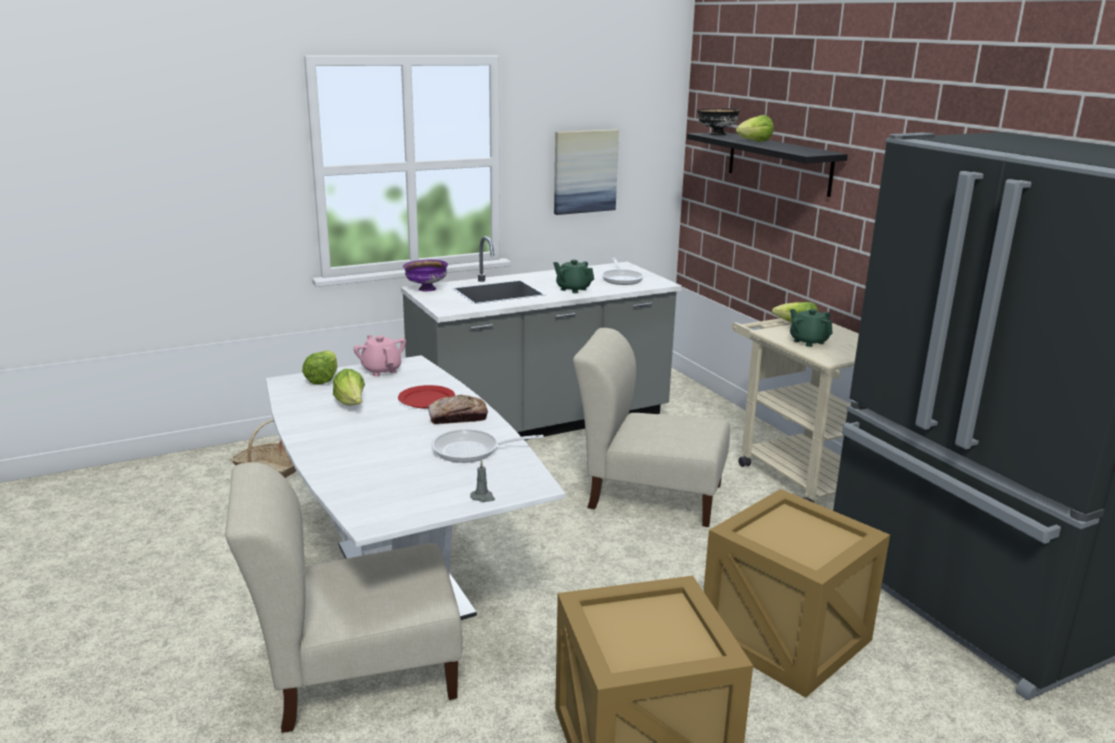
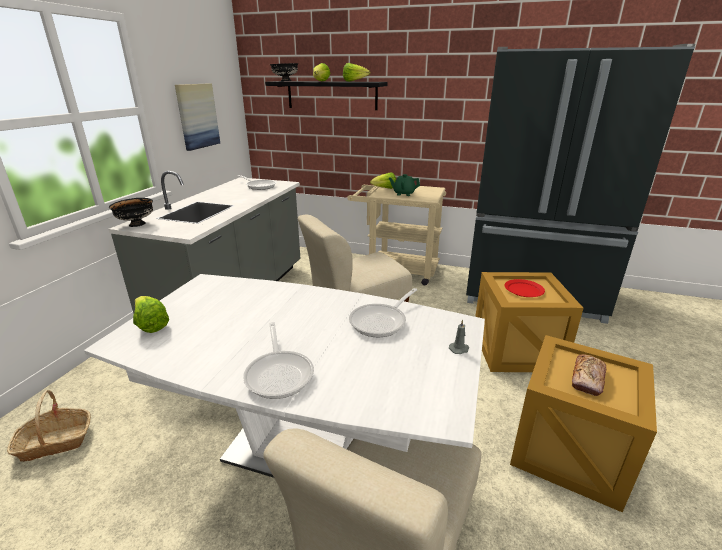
camera: 45 degrees left, 5 degrees up
lettuce [333,369,365,406] -> lettuce moved to [343,63,370,82]
pink teapot [353,335,406,376] -> none
red plate [398,385,455,408] -> red plate moved to [505,279,545,297]
purple bowl [403,260,448,291] -> black bowl [109,198,153,227]
bread [428,395,488,424] -> bread moved to [572,354,606,396]
green teapot [553,260,594,293] -> none
none -> frying pan [243,322,314,399]

